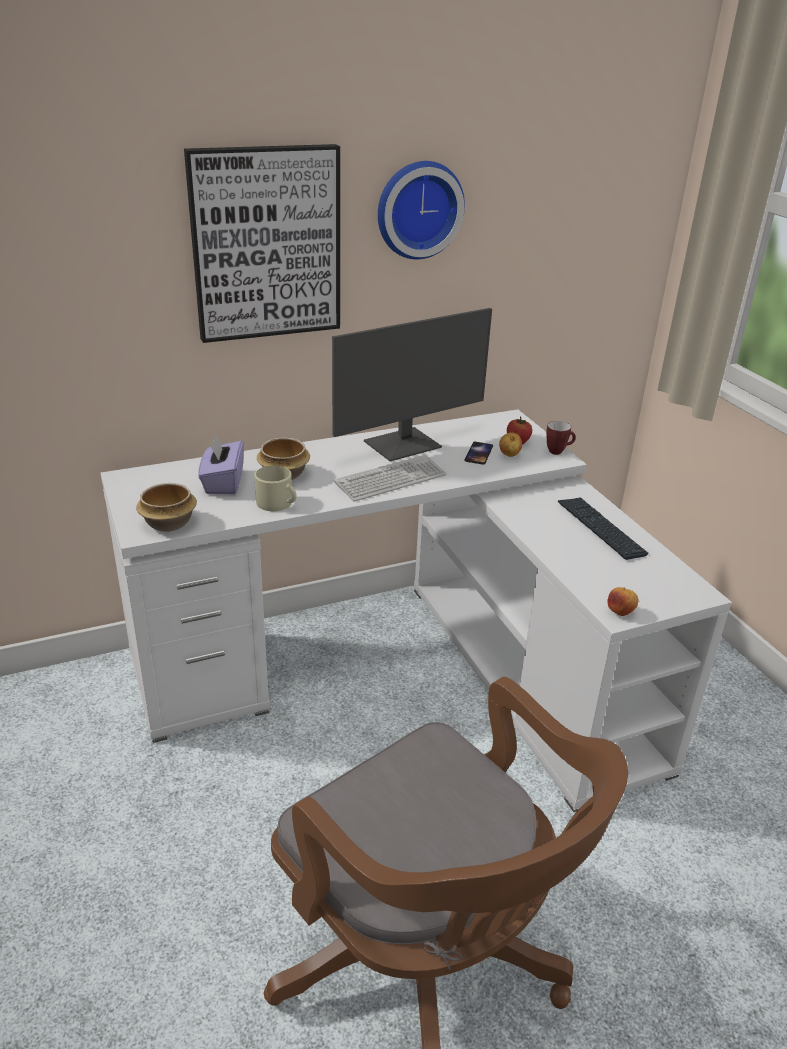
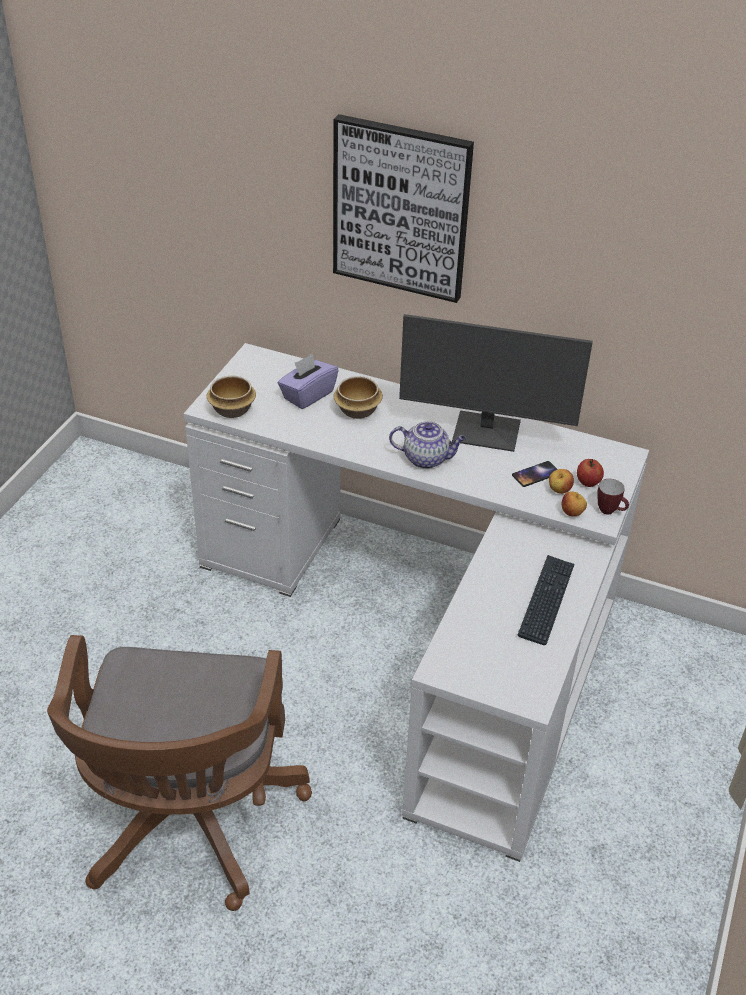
camera: 45 degrees right, 10 degrees up
beige mug [254,465,297,511] -> none
keyboard [334,455,446,502] -> teapot [389,421,466,469]
wall clock [378,161,465,259] -> none
apple [607,587,638,616] -> apple moved to [562,491,587,516]

